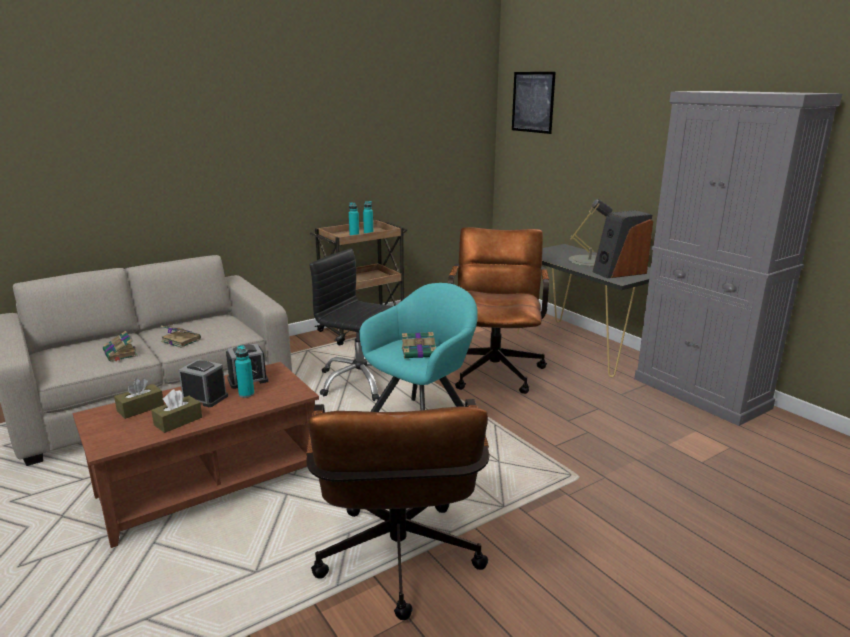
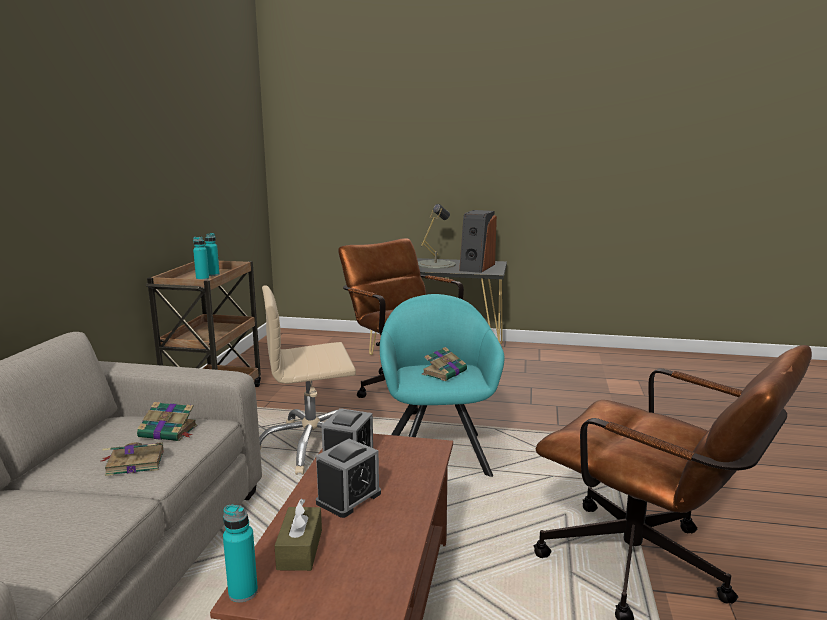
camera: 45 degrees left, 5 degrees down
book [103,331,138,362] -> book moved to [137,402,198,441]
brown tissue box [151,389,202,433] -> none
alarm clock [179,359,228,407] -> alarm clock turned 150 degrees clockwise [316,439,381,518]
turquoise bottle [235,345,254,398] -> turquoise bottle moved to [223,505,258,602]
black office chair [310,249,393,401] -> beige office chair [259,286,356,475]
picture [512,72,556,134] -> none
grey cabinet [634,91,843,426] -> none

